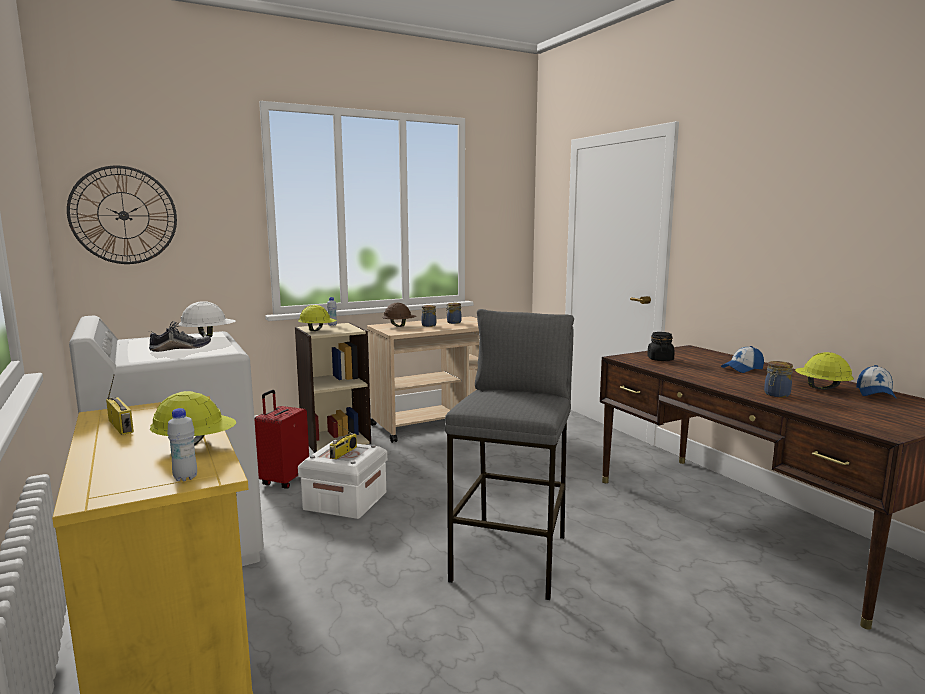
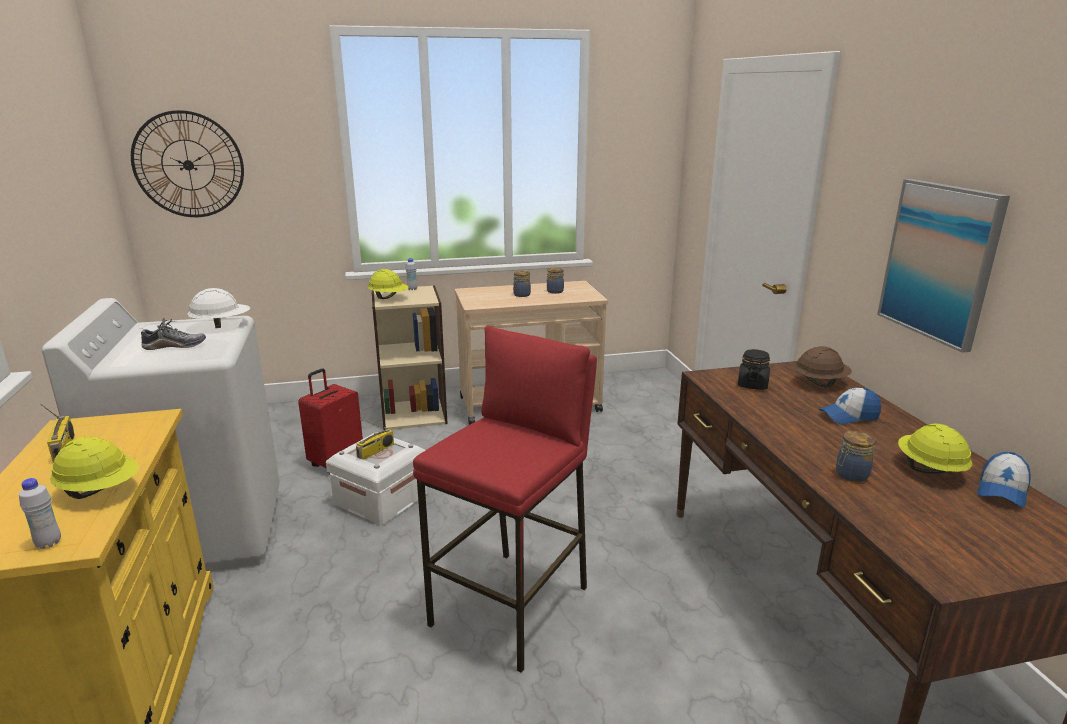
camera: 15 degrees right, 10 degrees up
brown hard hat [382,303,416,327] -> brown hard hat moved to [794,346,852,388]
grey stool [445,309,574,600] -> red stool [413,326,597,673]
none -> picture [877,179,1010,353]

